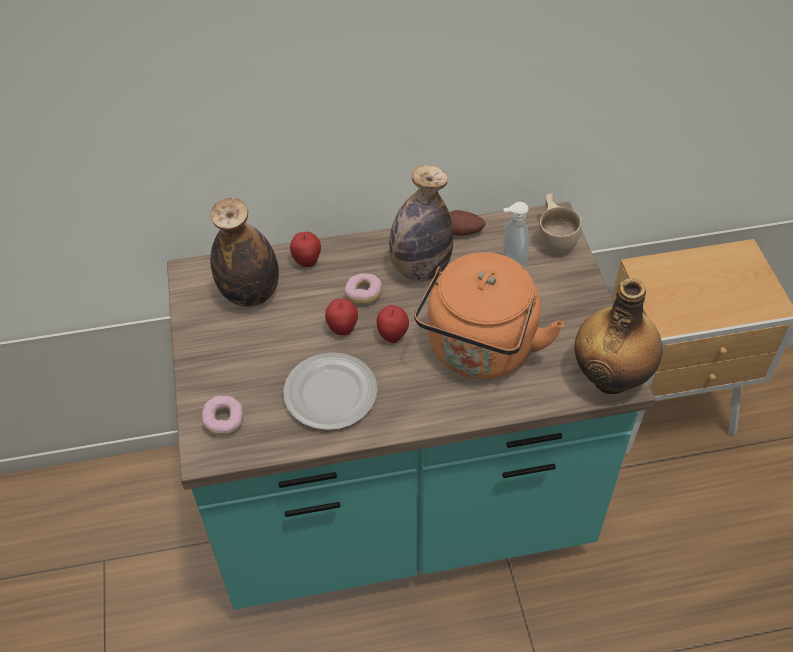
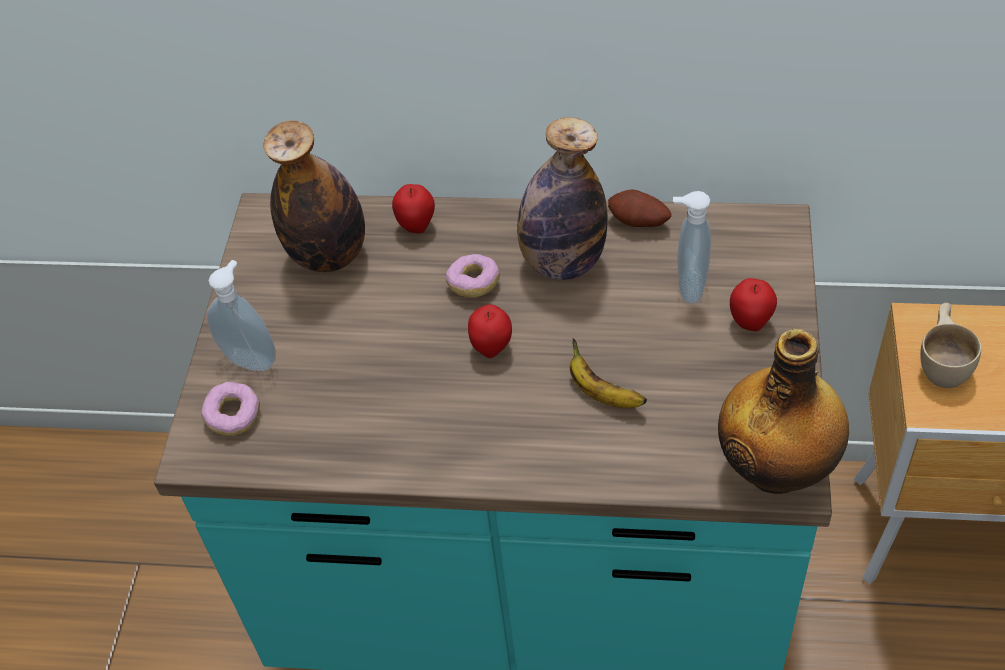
camera: 20 degrees right, 0 degrees up
plate [283,352,378,430] -> none
apple [325,299,358,335] -> apple moved to [730,278,777,331]
orange kettle [414,252,564,379] -> banana [570,338,647,408]
beige cup [539,193,582,255] -> beige cup moved to [920,303,981,388]
none -> soap dispenser [207,260,276,371]

